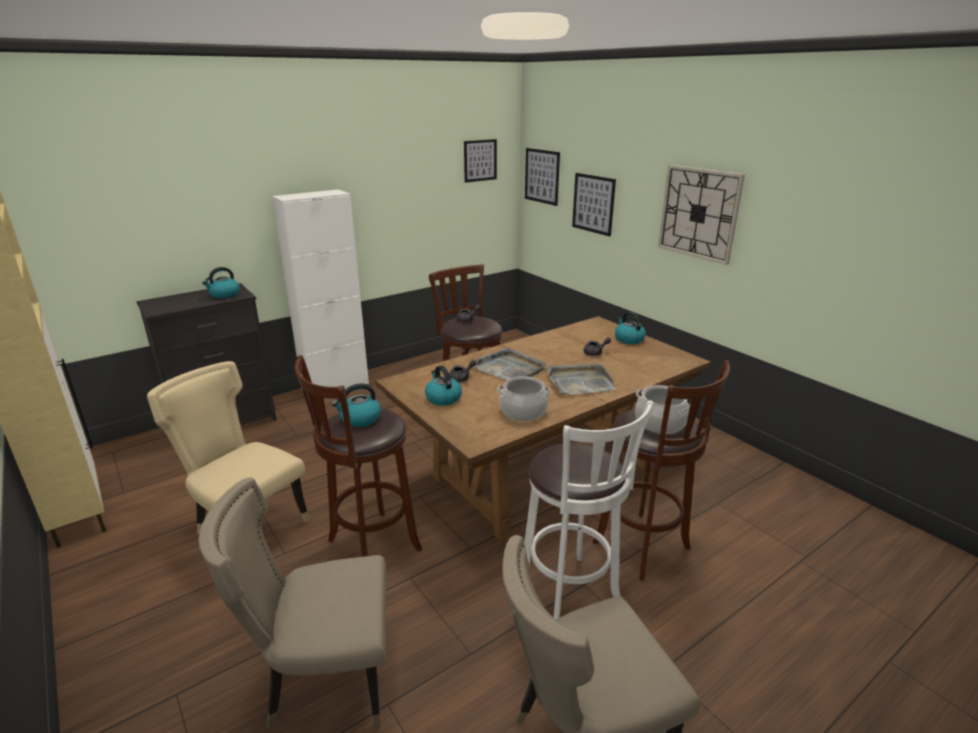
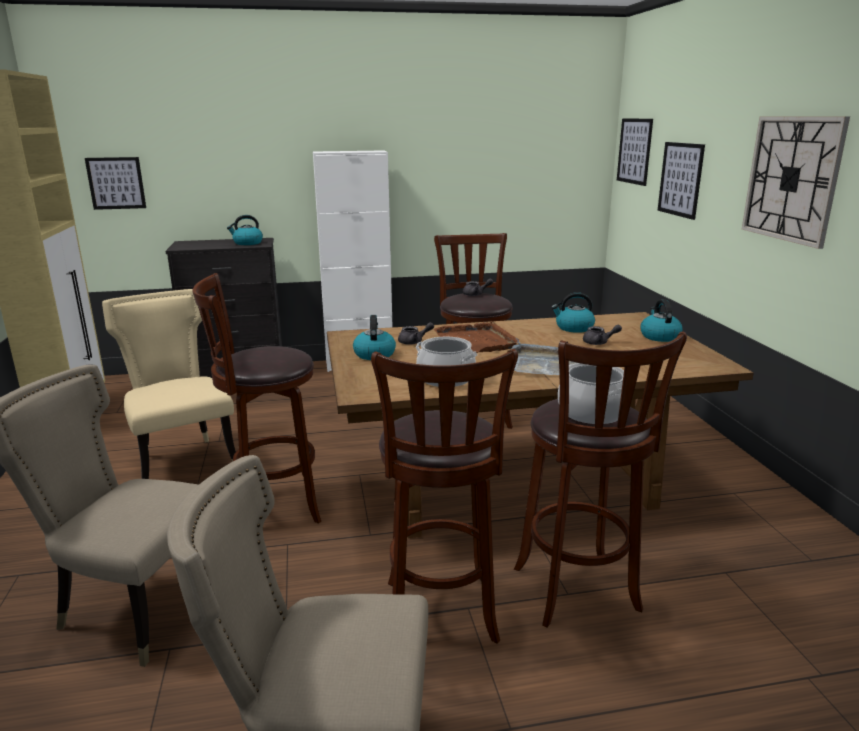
camera: 25 degrees right, 5 degrees down
kettle [332,383,381,427] -> kettle moved to [551,292,595,333]
picture [464,139,497,183] -> picture moved to [85,157,146,210]
grey tray [474,347,546,380] -> brown tray [434,321,519,353]
white stool [524,400,654,620] -> brown stool [371,349,518,643]

